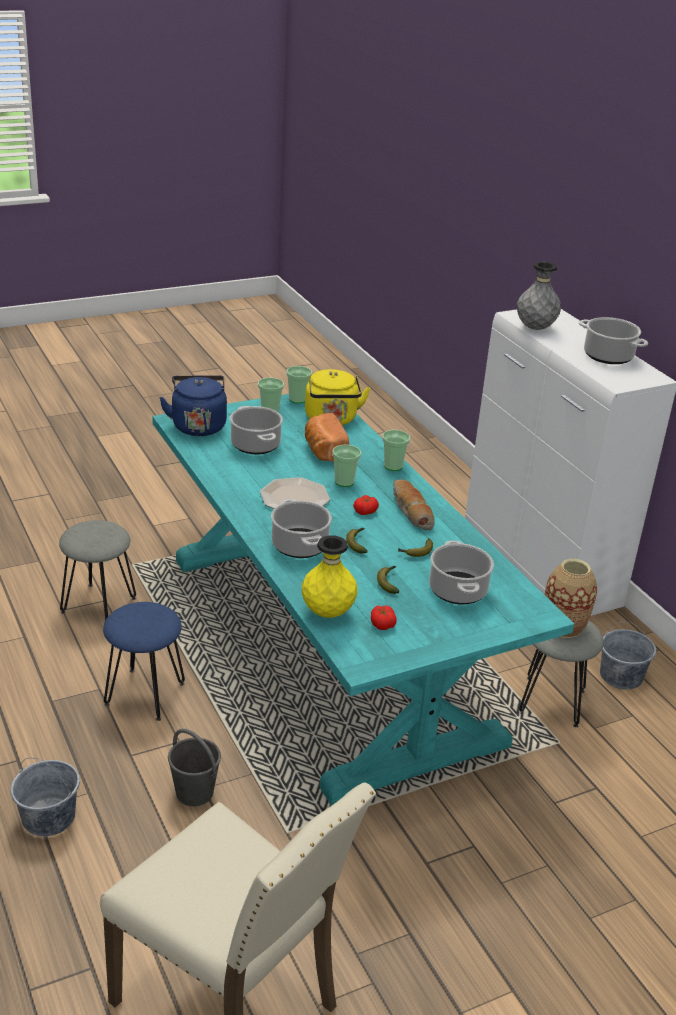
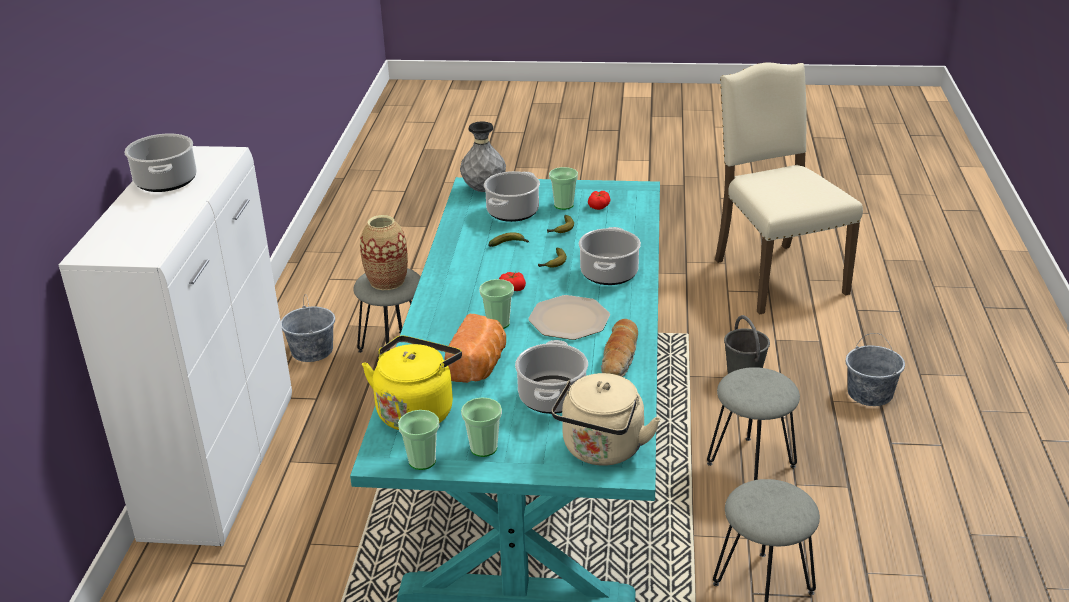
camera: 145 degrees left, 0 degrees up
blue stool [103,602,185,721] -> grey stool [707,367,800,480]
blue kettle [159,375,227,436] -> beige kettle [551,373,661,466]
yellow vase [302,535,358,618] -> none
cup [382,430,410,471] -> cup moved to [549,167,578,210]
bread [393,480,435,530] -> bread moved to [601,319,638,377]
grey vase [517,261,561,330] -> grey vase moved to [460,122,506,192]

